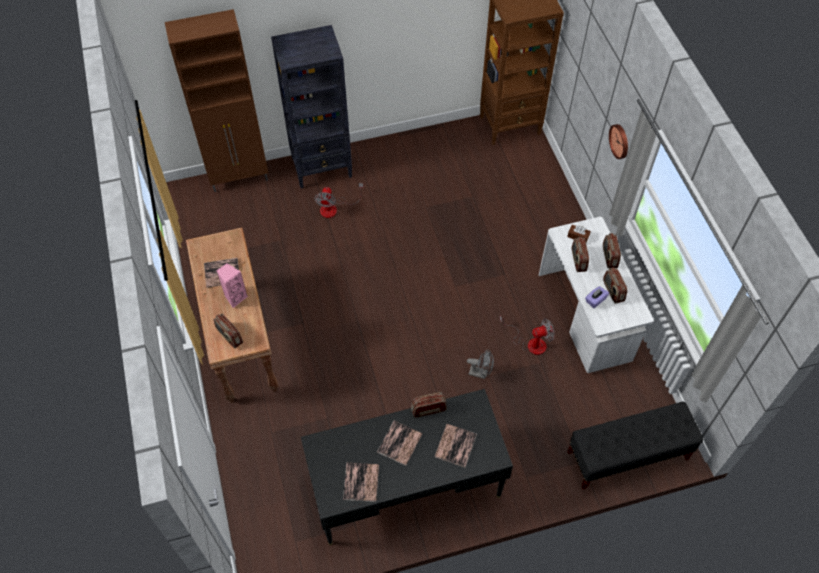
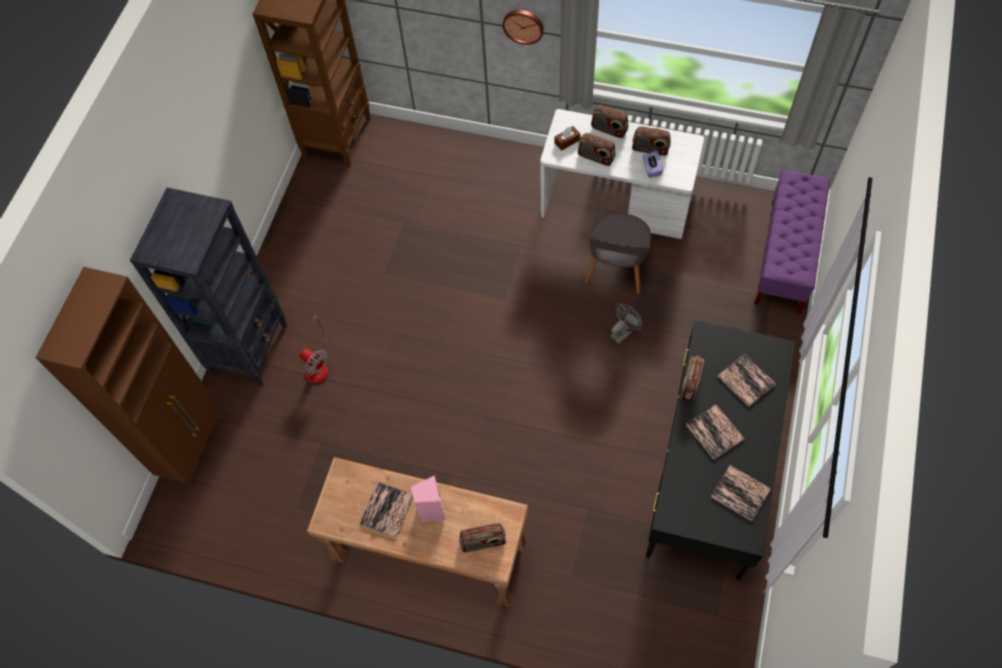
camera: 55 degrees left, 5 degrees up
fan [500,315,555,355] -> grey chair [584,213,651,295]
black bench [568,401,703,490] -> purple bench [754,170,830,314]

